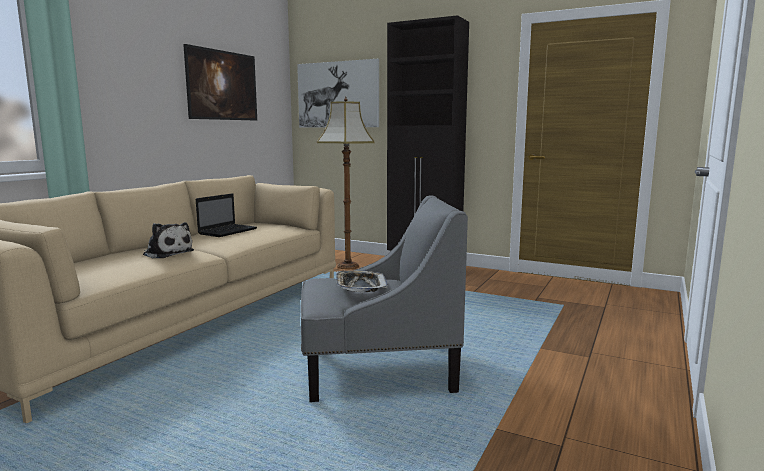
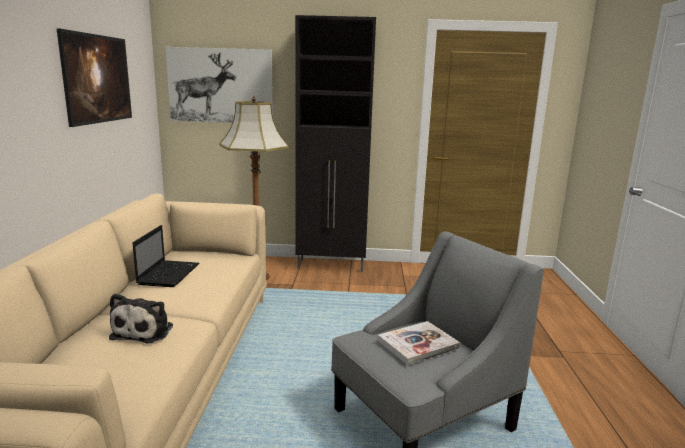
camera: 25 degrees left, 5 degrees up
plush toy [143,222,194,258] -> plush toy turned 90 degrees clockwise [109,293,173,344]
tray [336,270,388,292] -> book [378,321,460,365]

